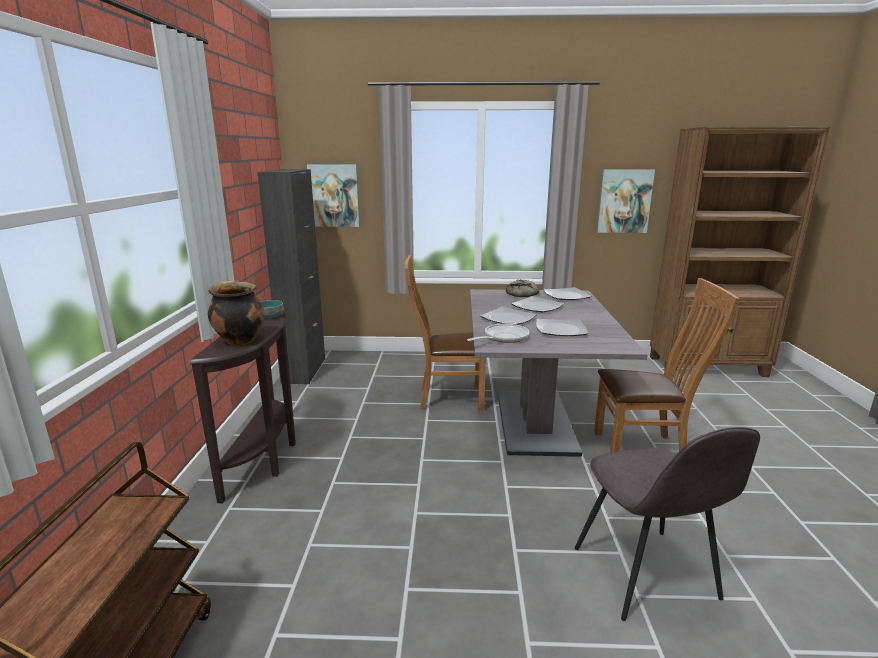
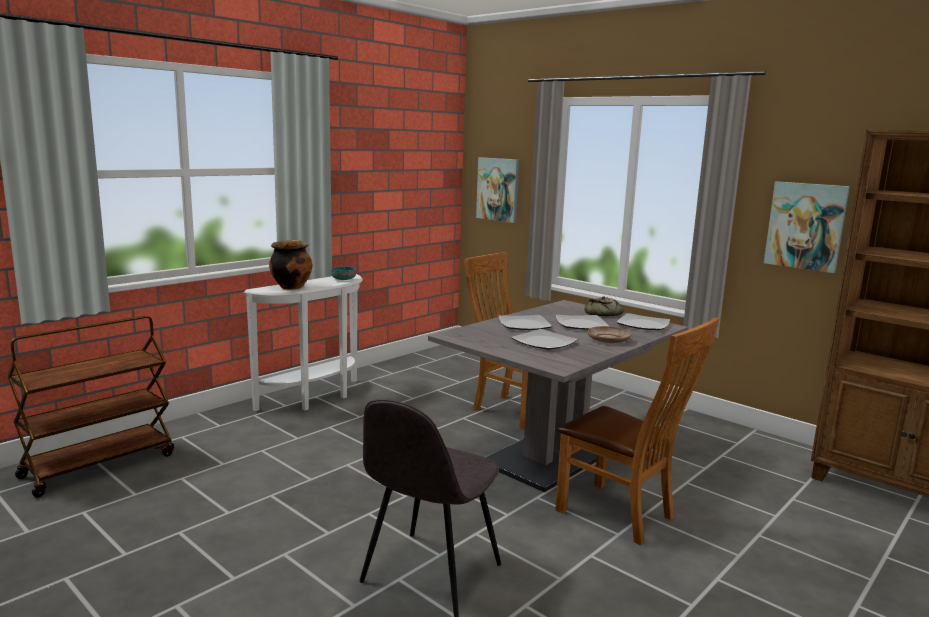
camera: 40 degrees right, 5 degrees down
brown console table [190,312,296,503] -> white console table [244,274,363,411]
black cabinet [257,169,325,384] -> none
frying pan [467,324,529,343] -> none
none -> beige plate [587,326,631,343]

